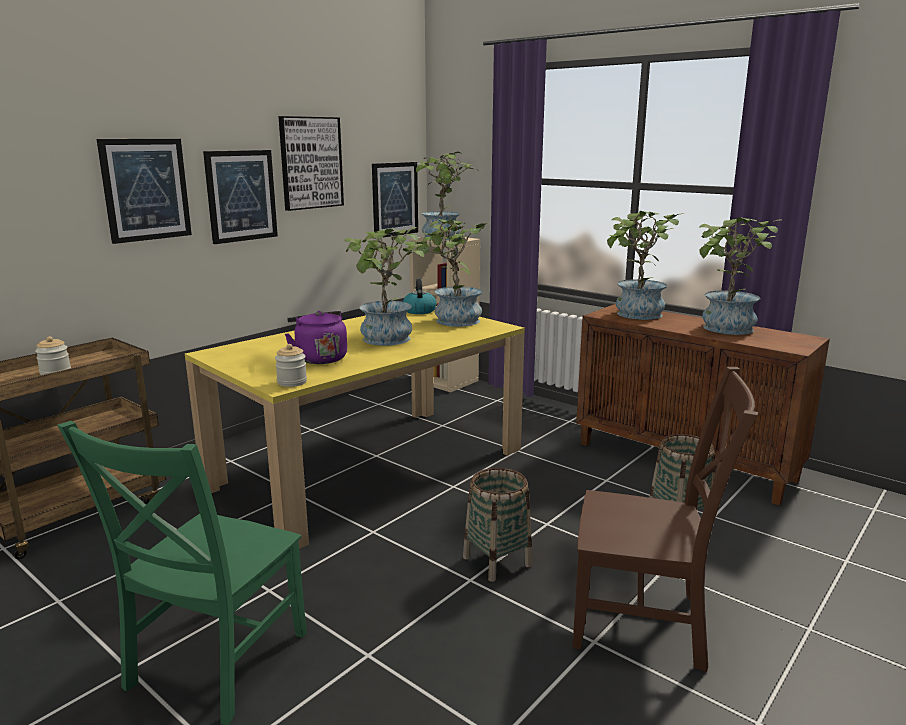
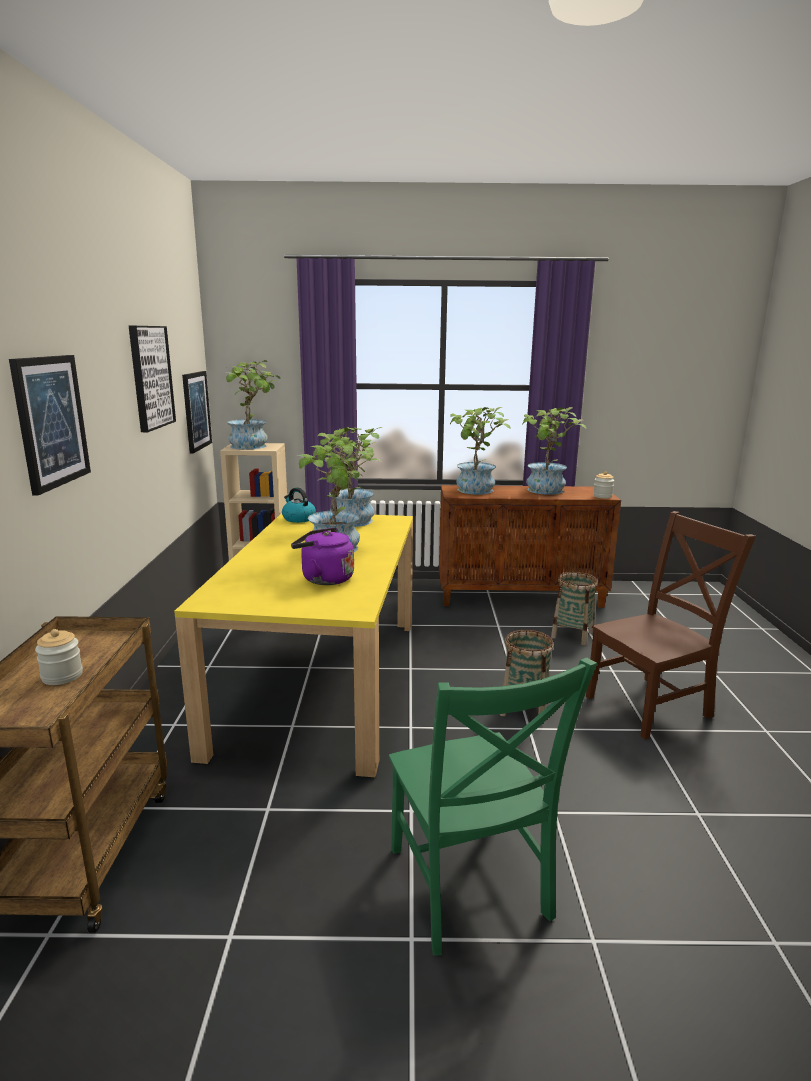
camera: 40 degrees left, 0 degrees up
picture [203,150,278,244] -> none
jar [275,344,307,387] -> jar moved to [593,471,614,499]

